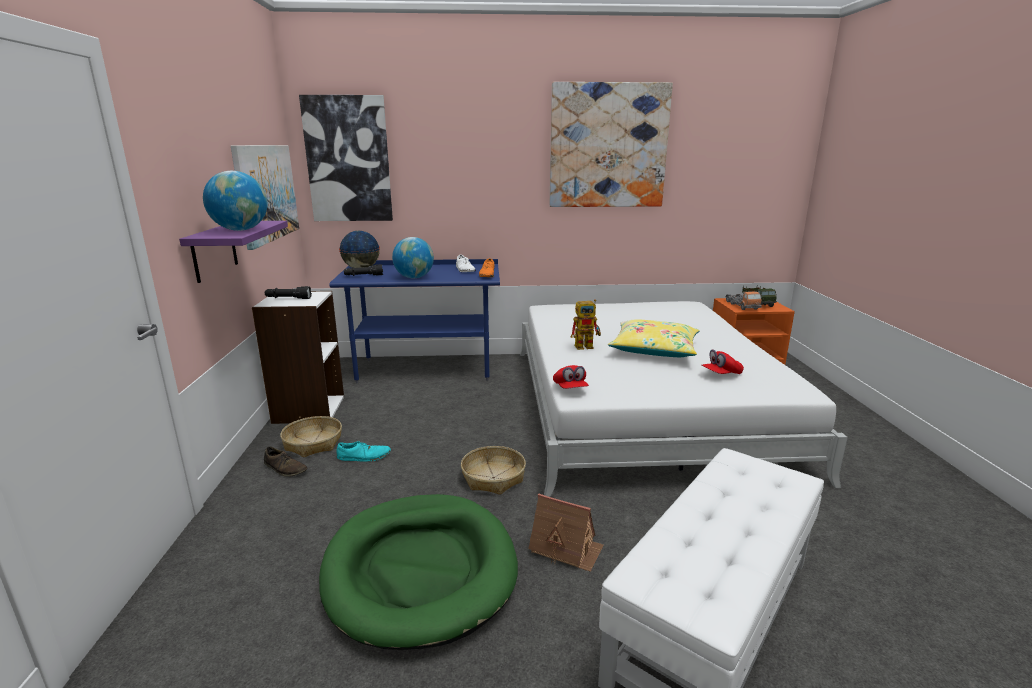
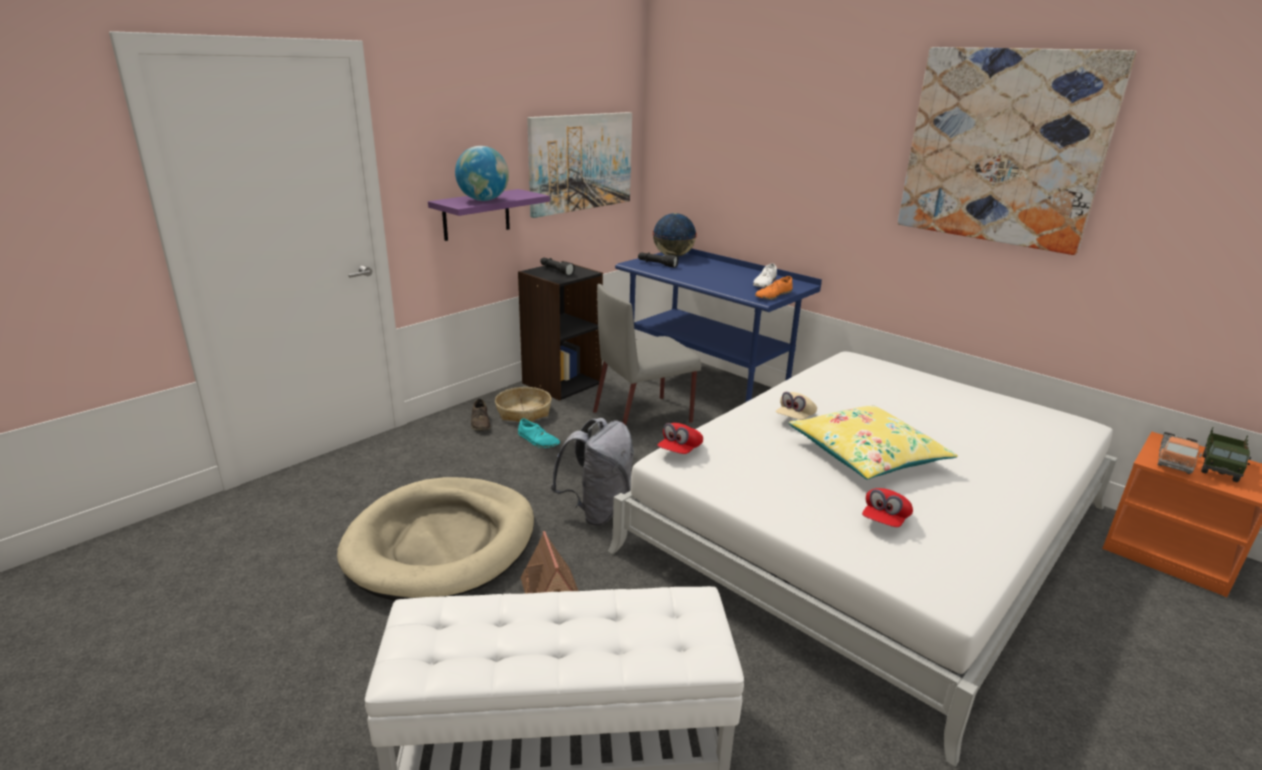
camera: 45 degrees right, 5 degrees up
white bookcase [252,291,344,424] -> black bookcase [518,261,603,401]
picture [299,95,393,221] -> none
green dog bed [319,494,518,650] -> beige dog bed [337,477,534,601]
globe [392,237,434,278] -> none
basket [461,446,526,495] -> grey backpack [550,418,634,526]
toy robot [571,299,601,350] -> beige cap [776,392,817,420]
red cap [701,349,744,374] -> red cap turned 75 degrees counterclockwise [862,488,913,527]
none -> grey chair [593,284,701,425]

